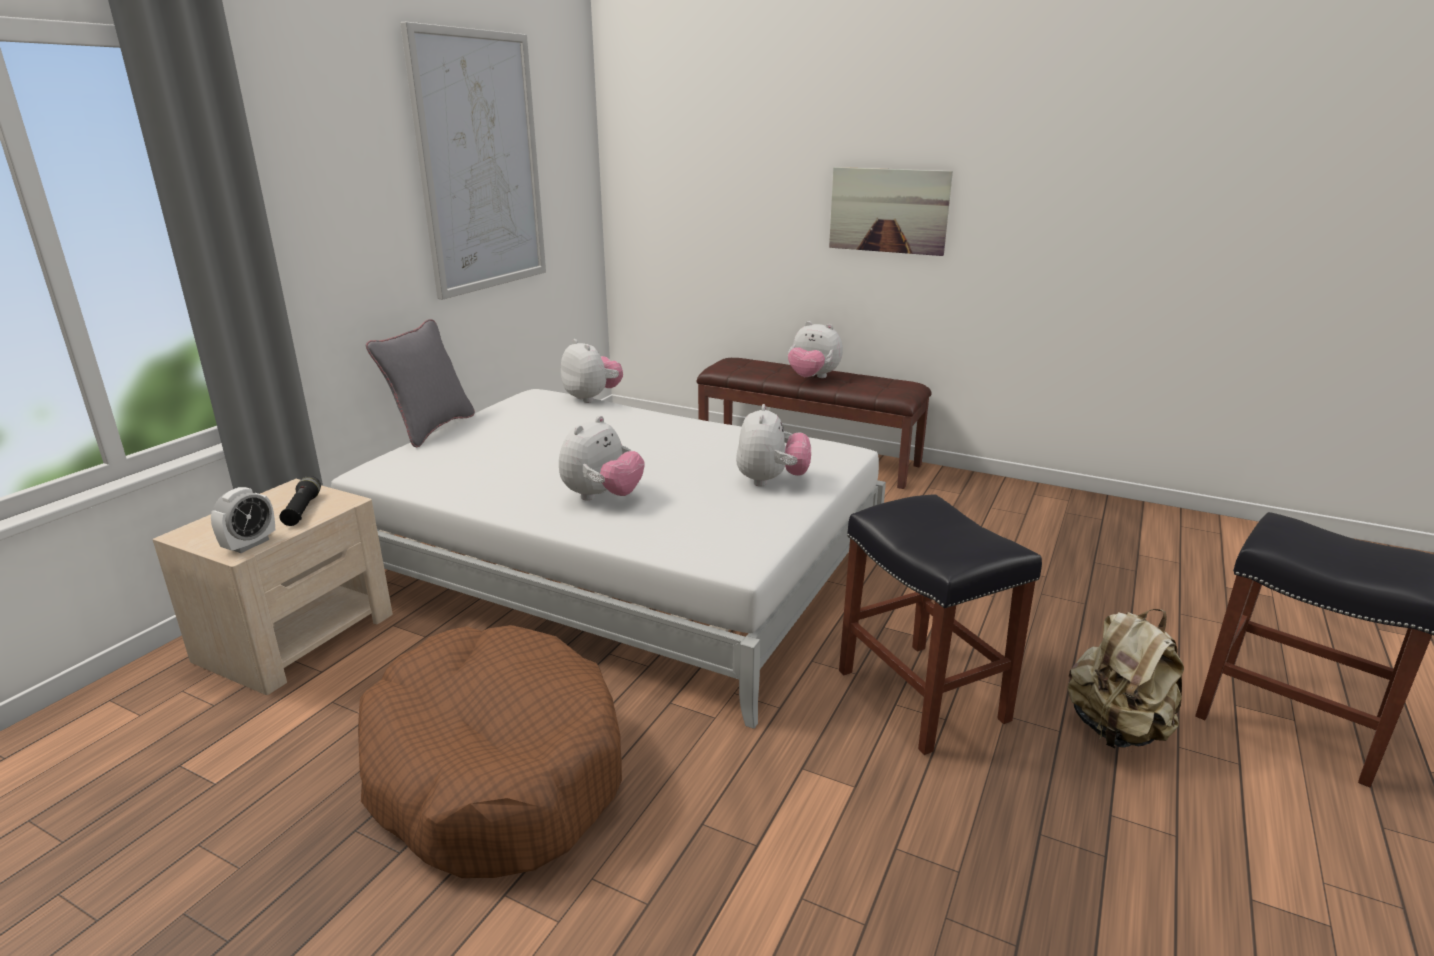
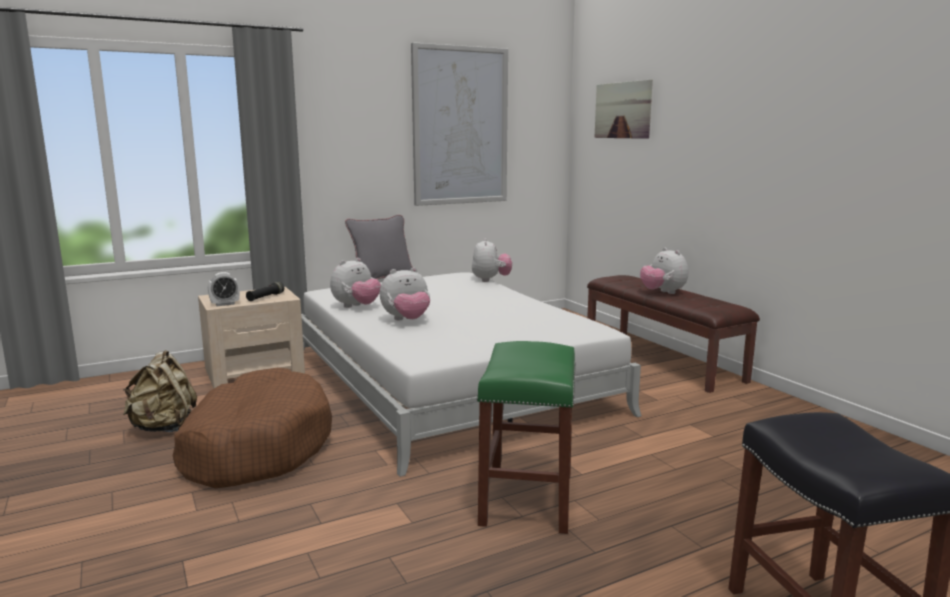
camera: 35 degrees right, 10 degrees down
plush toy [736,404,811,487] -> plush toy moved to [330,258,381,308]
picture [829,167,953,256] -> picture moved to [594,80,653,139]
black stool [839,494,1042,755] -> green stool [477,341,576,534]
beige backpack [1067,609,1184,748] -> beige backpack moved to [123,350,197,432]

